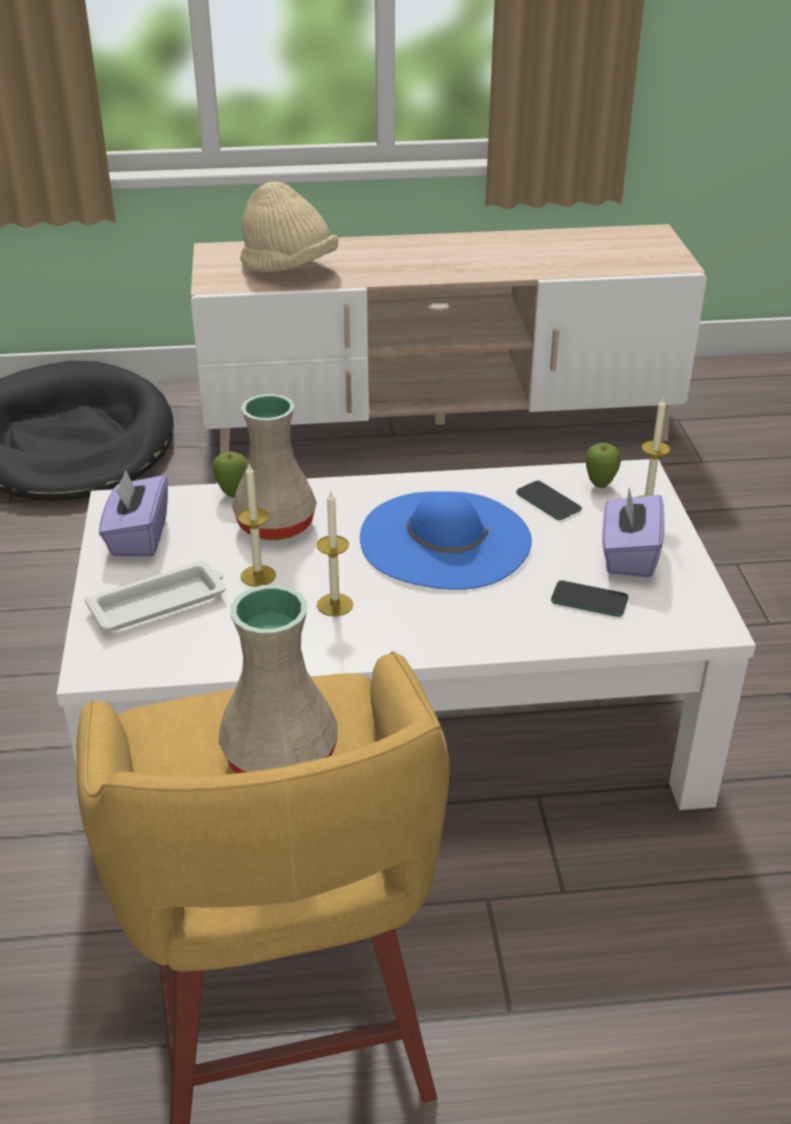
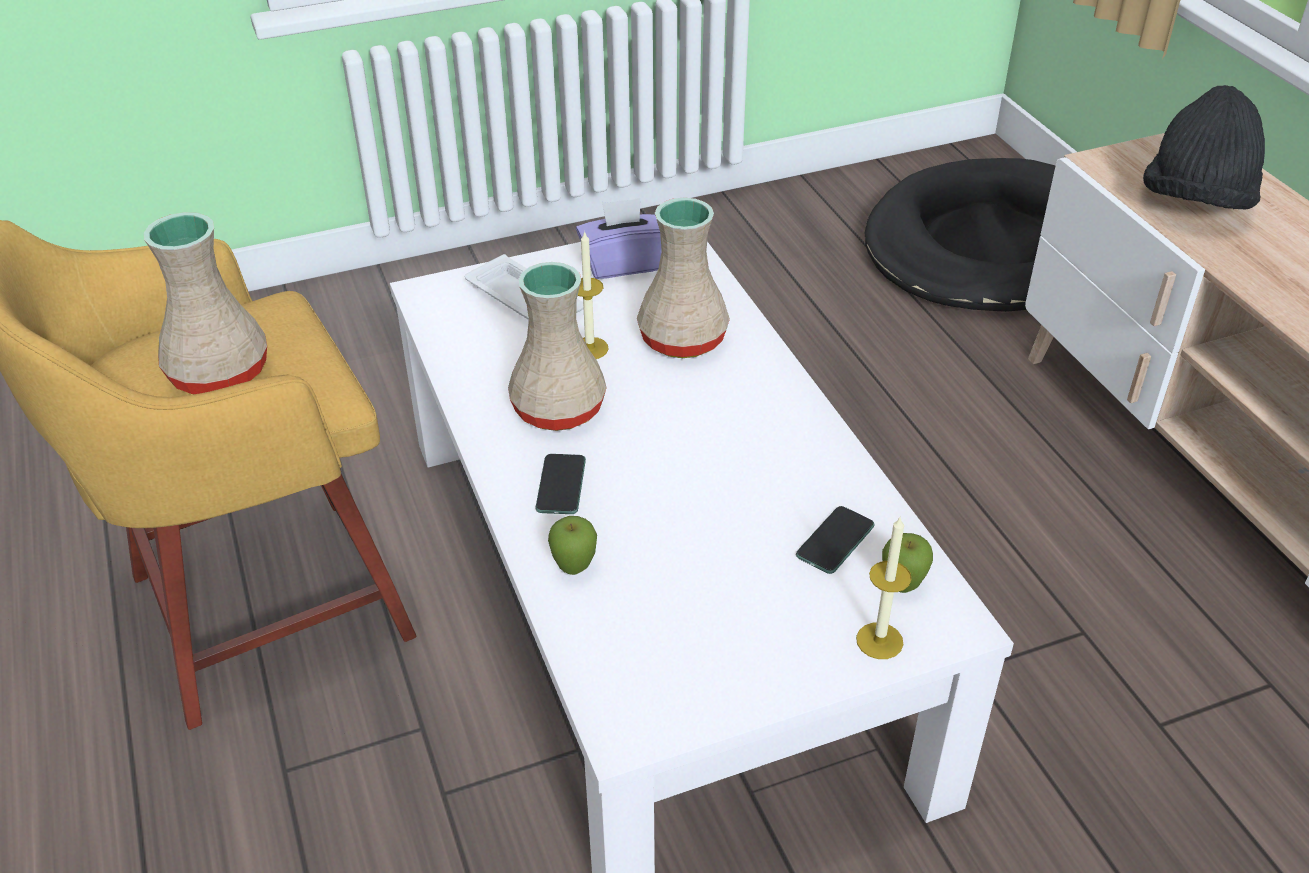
camera: 75 degrees right, 5 degrees up
apple [212,451,248,497] -> apple moved to [548,516,597,575]
beige hat [240,182,338,272] -> black hat [1143,85,1265,209]
candle [317,492,353,616] -> beige vase [508,262,607,431]
blue hat [360,491,532,590] -> none
phone [551,580,629,617] -> phone moved to [536,454,586,514]
purple tissue box [602,488,664,578] -> none

